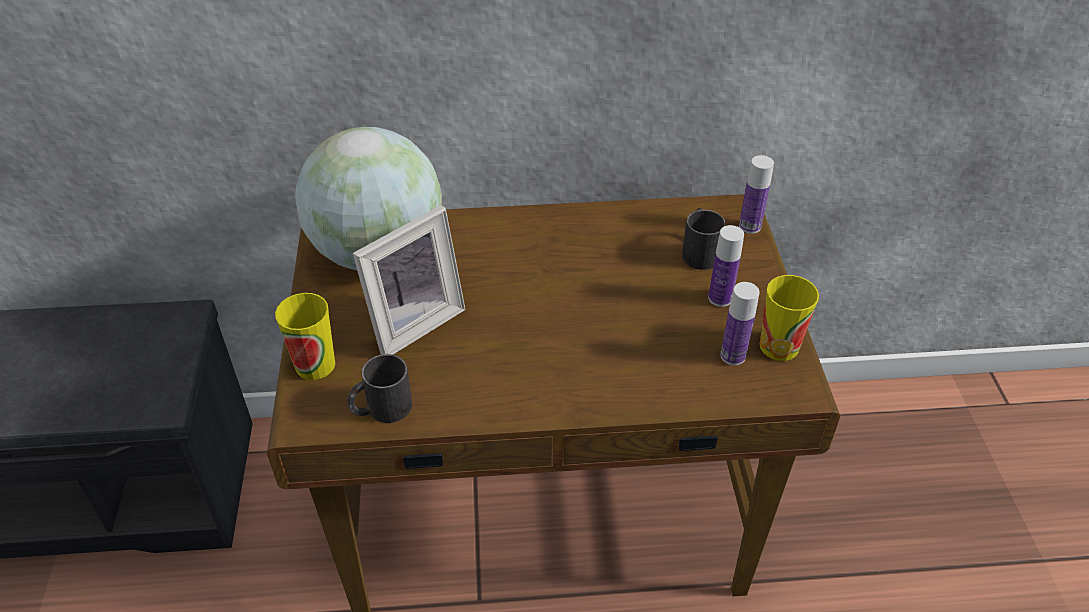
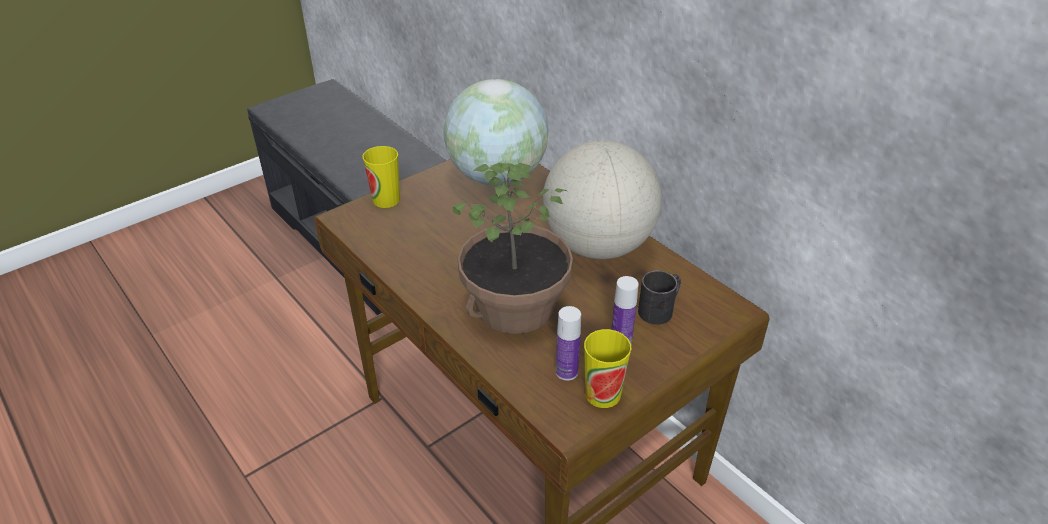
camera: 55 degrees right, 5 degrees down
black mug [347,354,412,423] -> none
picture frame [353,205,465,355] -> none
bottle [739,155,774,234] -> none
none -> potted plant [453,163,573,334]
none -> globe [543,140,662,259]

